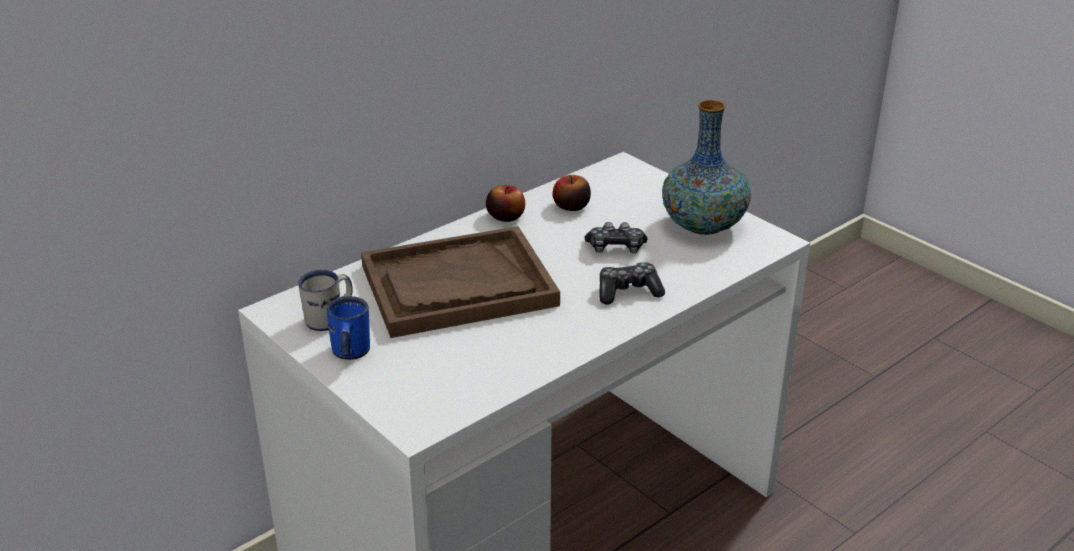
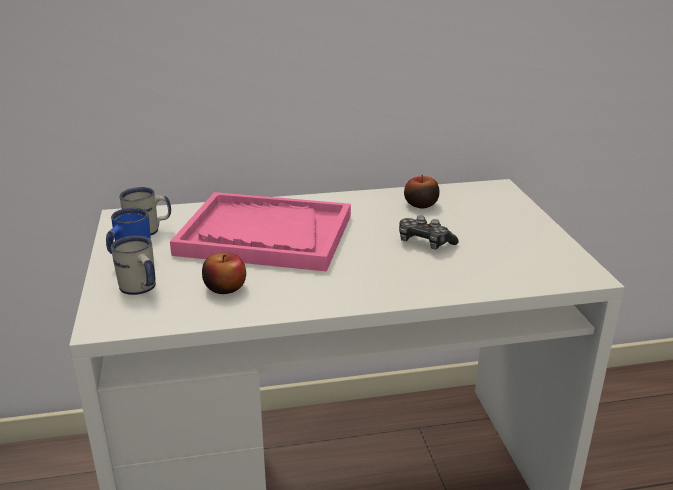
camera: 30 degrees right, 5 degrees down
brown tray [361,226,560,338] -> pink tray [170,192,351,272]
apple [486,185,525,222] -> apple moved to [202,253,246,294]
game controller [599,262,665,304] -> none
vase [662,100,751,235] -> none
none -> white mug [111,236,156,295]

